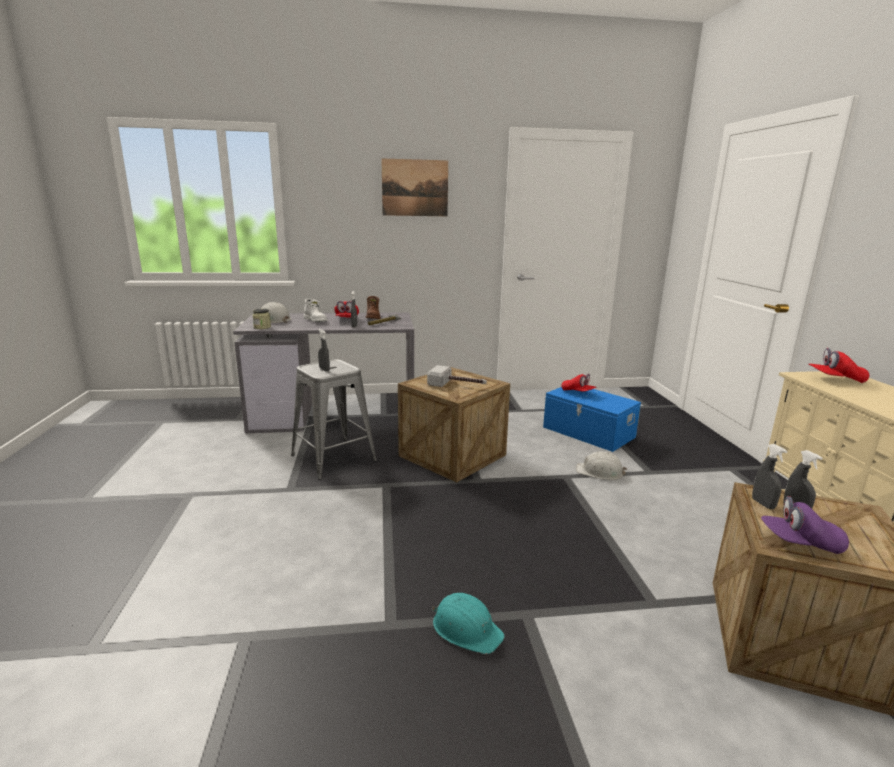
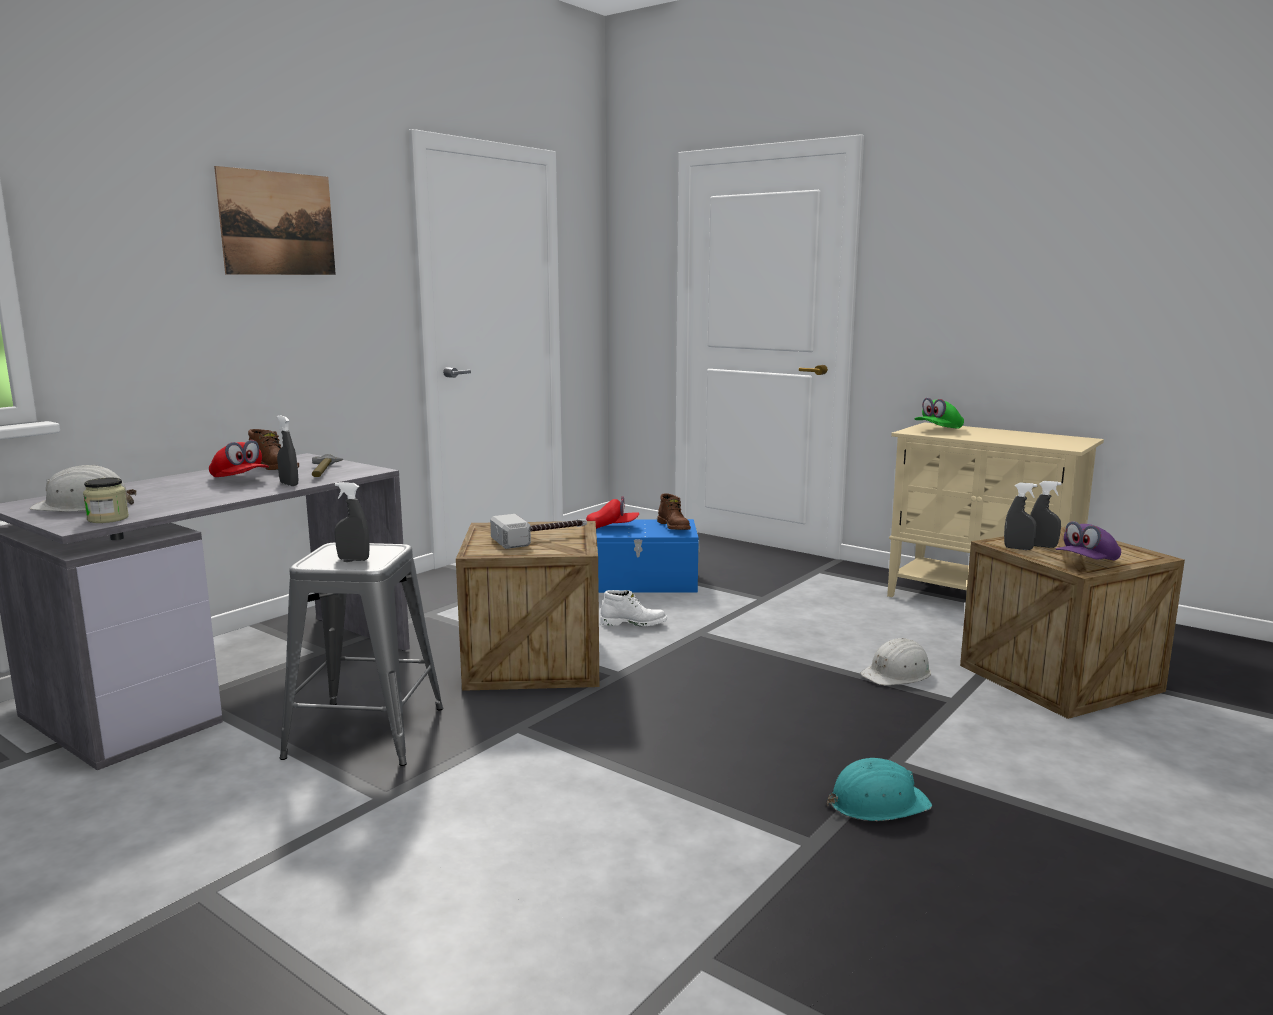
camera: 45 degrees left, 5 degrees down
white boot [304,299,328,322] -> white boot moved to [601,590,667,626]
white hard hat [576,452,627,480] -> white hard hat moved to [860,638,931,685]
red cap [808,348,869,383] -> green cap [915,398,964,429]
none -> brown boot [657,493,691,530]

